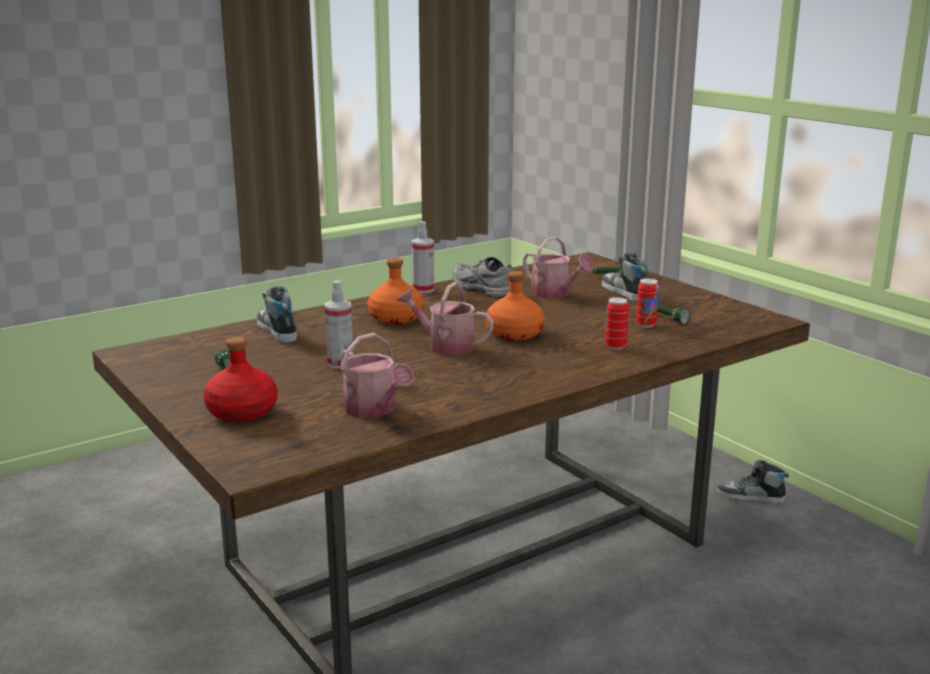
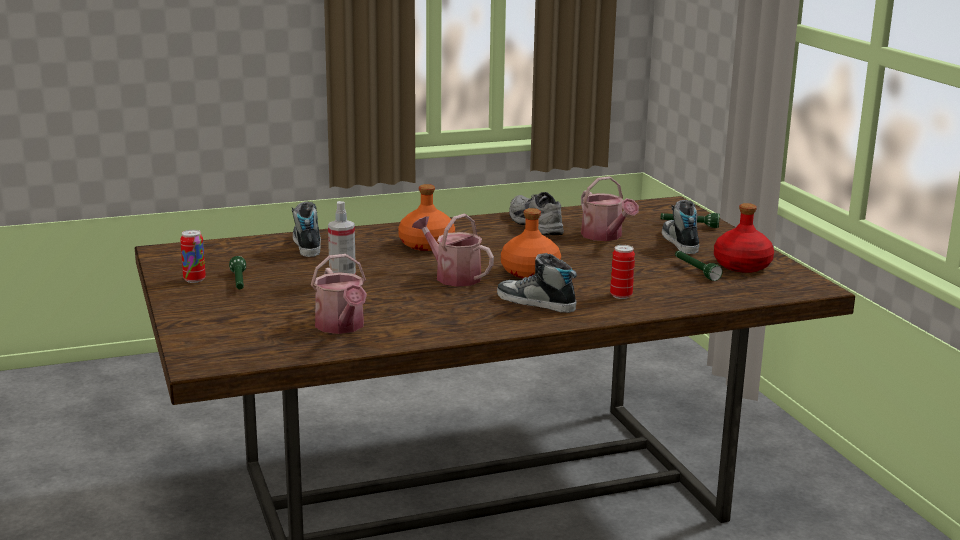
camera: 15 degrees right, 0 degrees up
red bottle [203,336,278,422] -> red bottle moved to [714,203,774,273]
spray bottle [412,221,434,293] -> none
can [636,278,659,328] -> can moved to [180,230,206,283]
shoe [717,460,789,504] -> shoe moved to [497,253,577,313]

